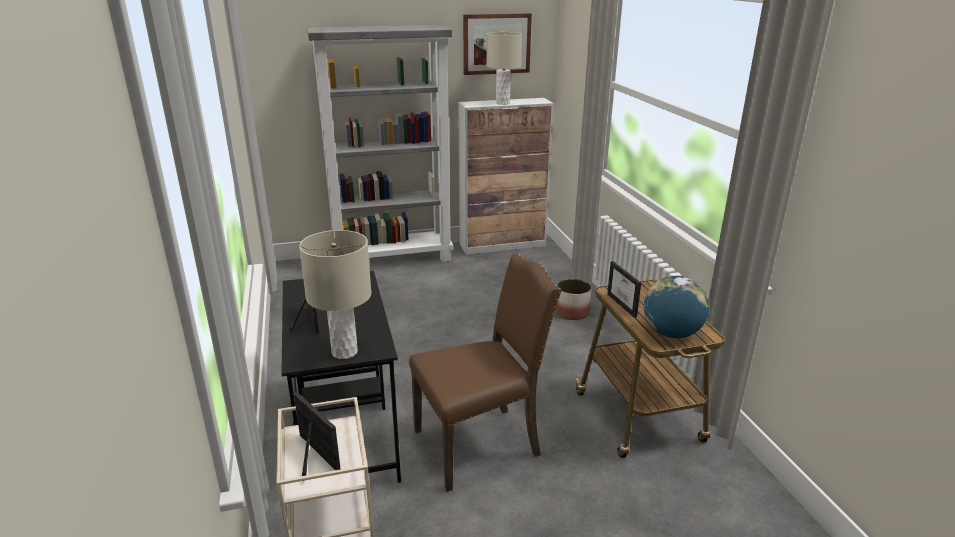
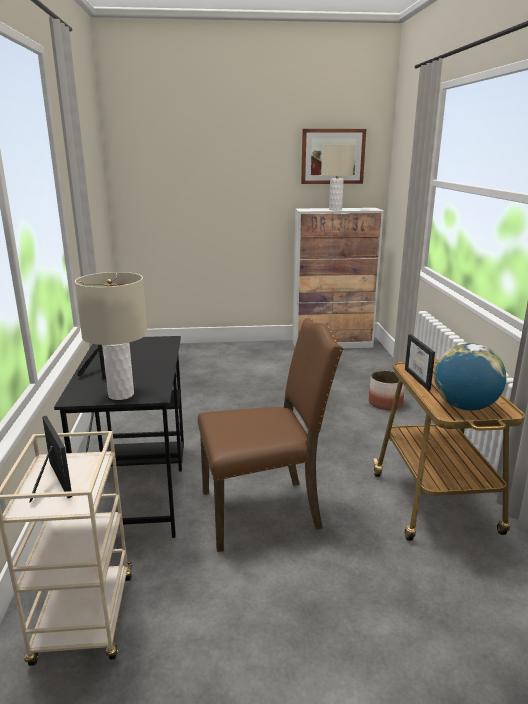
camera: 10 degrees right, 5 degrees down
grey bookcase [307,25,453,262] -> none

